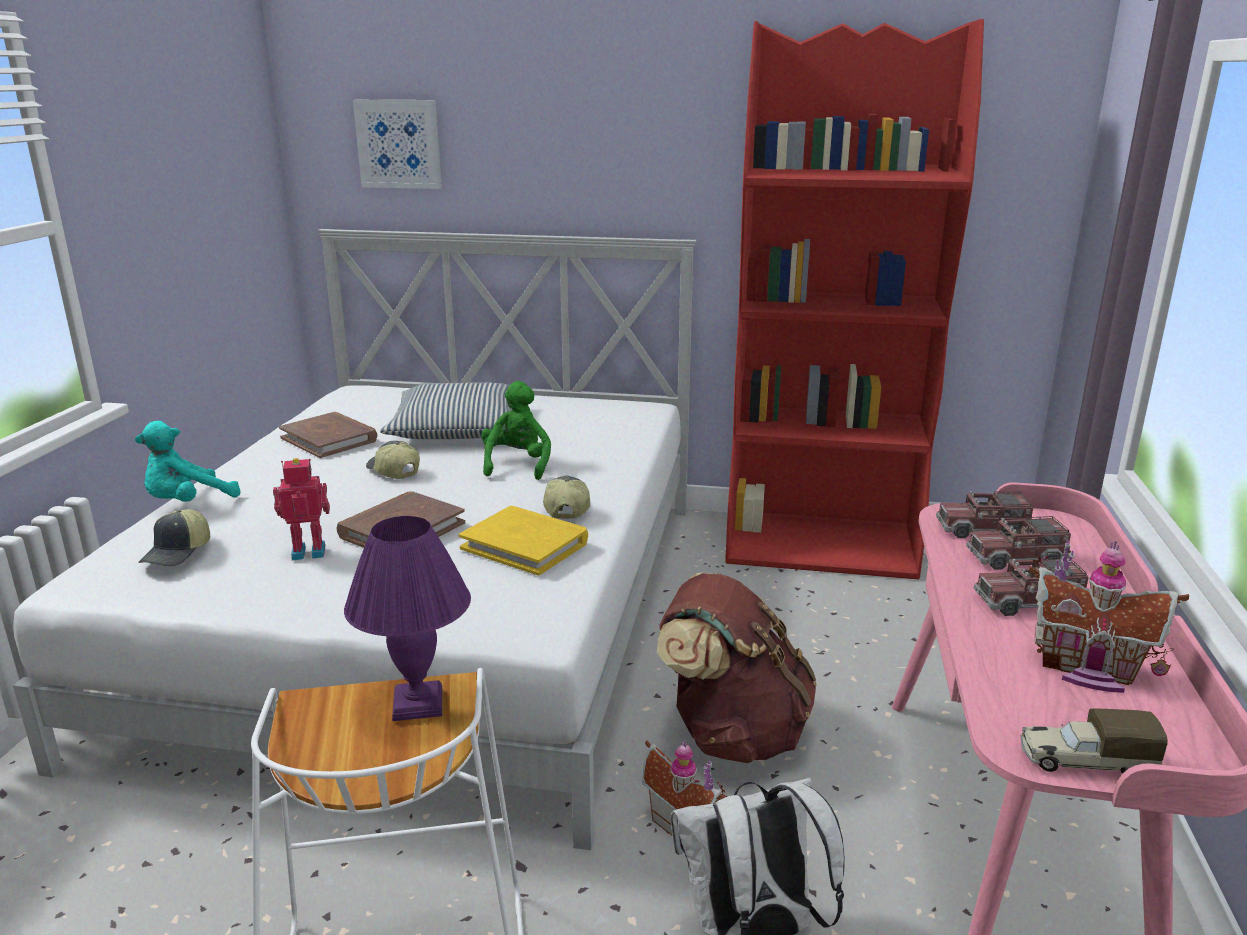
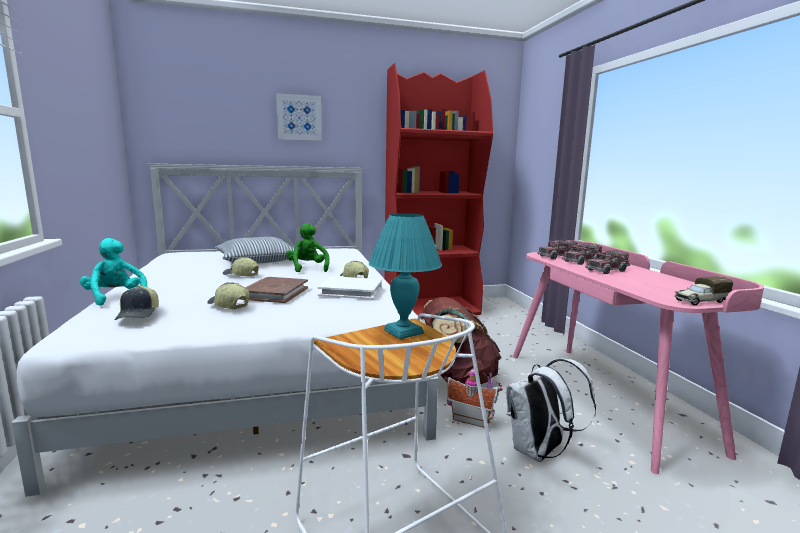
camera: 25 degrees left, 10 degrees down
turquoise plush toy [135,421,241,502] -> turquoise plush toy turned 120 degrees clockwise [80,238,147,306]
toy robot [273,458,330,560] -> cap [207,282,249,309]
brown book [279,412,377,458] -> none
purple table lamp [344,516,471,721] -> turquoise table lamp [369,213,442,339]
picture [353,100,442,189] -> picture moved to [276,93,322,141]
yellow book [459,506,588,576] -> white book [317,276,382,300]
toy house [1029,540,1189,693] -> none

